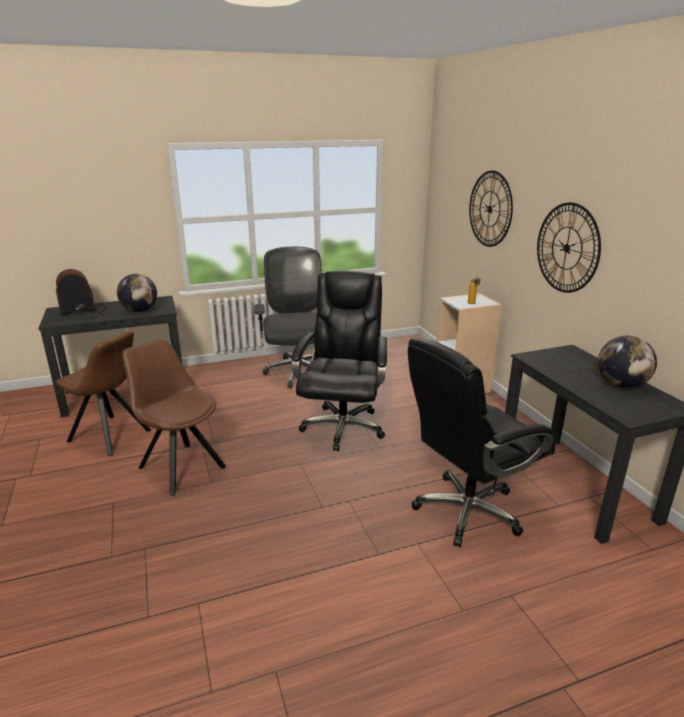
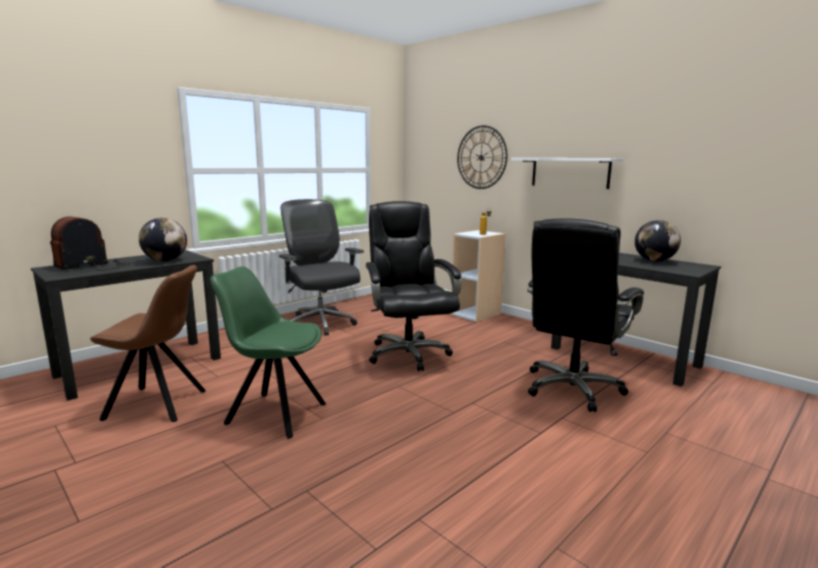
camera: 25 degrees left, 10 degrees down
brown chair [122,338,226,496] -> green chair [210,266,326,438]
wall clock [537,202,601,293] -> white shelf [511,158,624,189]

